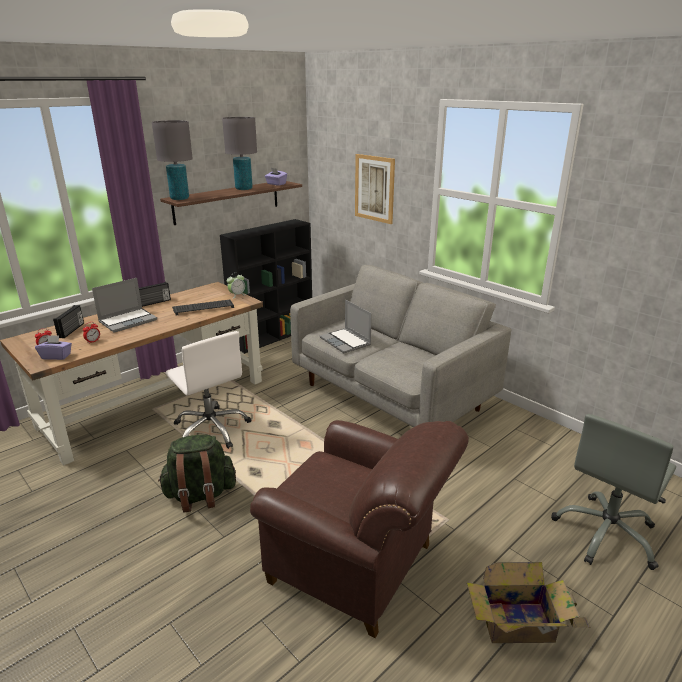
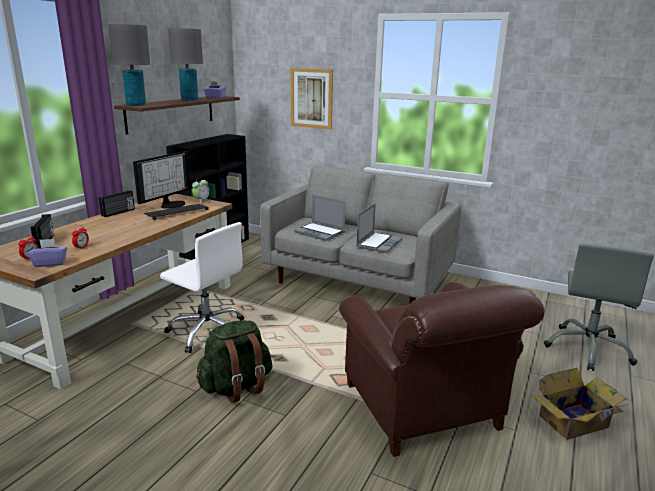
camera: 20 degrees left, 5 degrees down
laptop [92,278,157,333] -> laptop moved to [356,203,402,253]
brown armchair [250,420,469,638] -> brown armchair turned 60 degrees clockwise [339,282,544,457]
none -> monitor [133,151,190,209]

